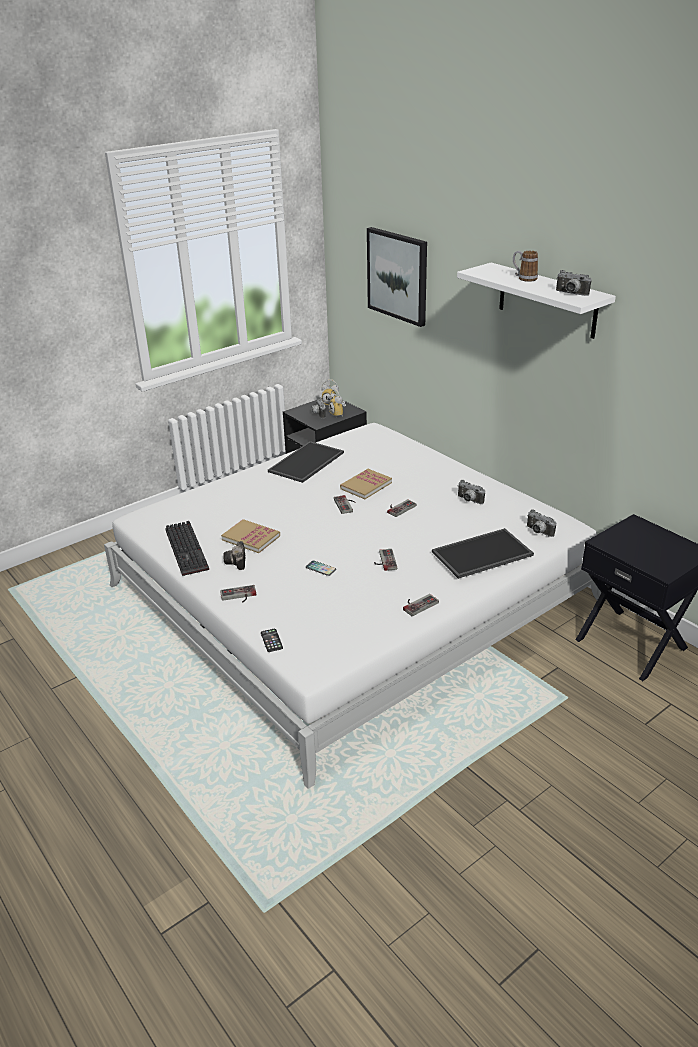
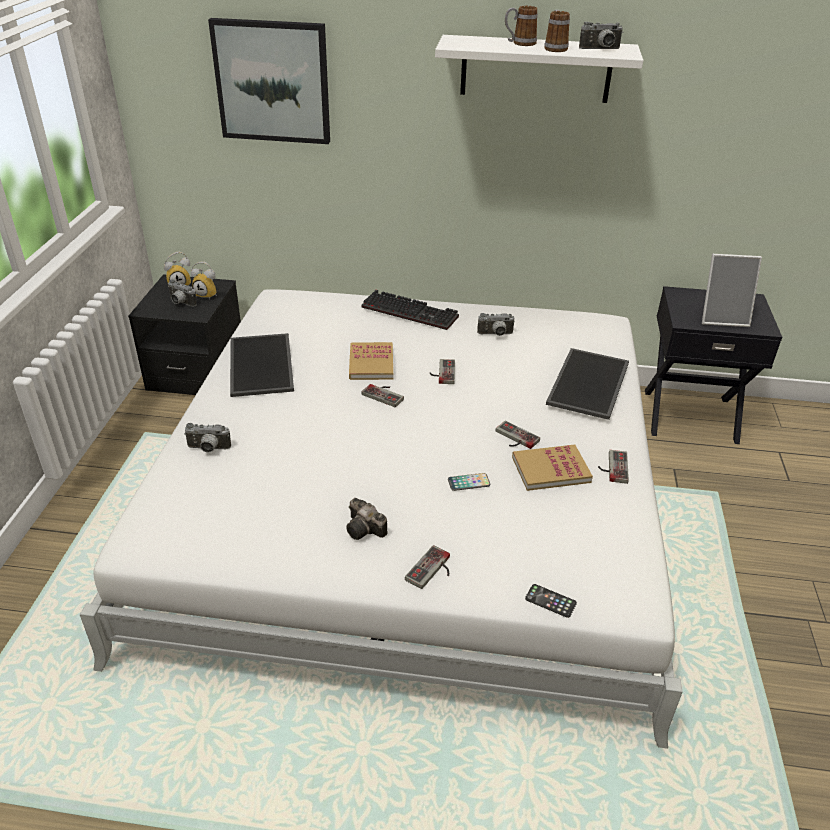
camera: 45 degrees left, 5 degrees up
keyboard [165,521,209,576] -> keyboard moved to [361,290,459,330]
book [221,519,280,553] -> book moved to [512,445,593,491]
camera [527,509,556,537] -> camera moved to [184,423,231,453]
none -> mug [544,10,570,52]
none -> picture frame [702,254,762,327]

